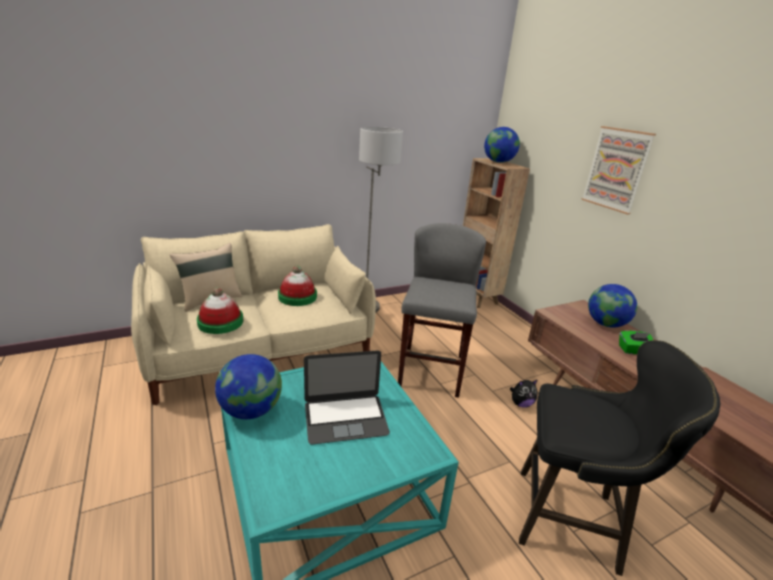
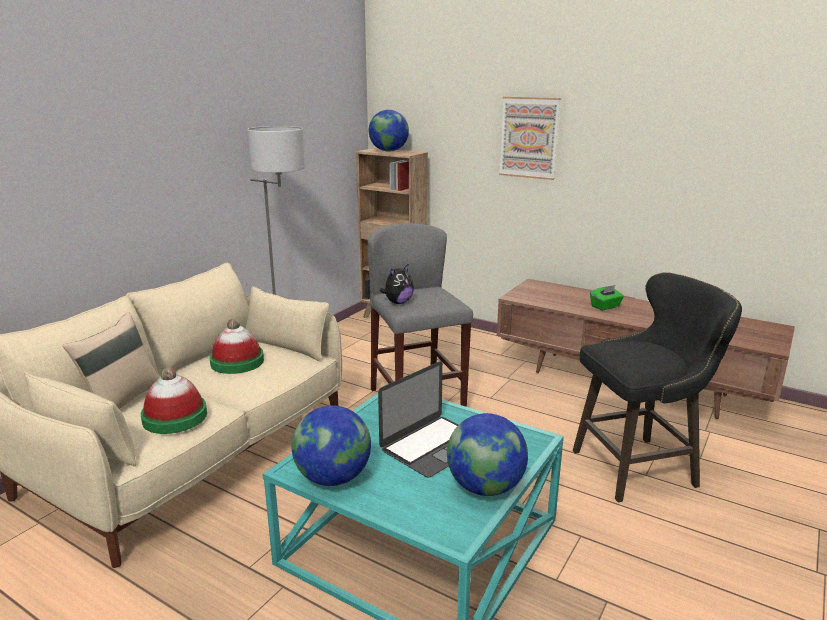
camera: 30 degrees left, 5 degrees down
plush toy [510,380,538,408] -> plush toy moved to [380,263,414,304]
globe [588,284,637,328] -> globe moved to [447,413,528,496]

